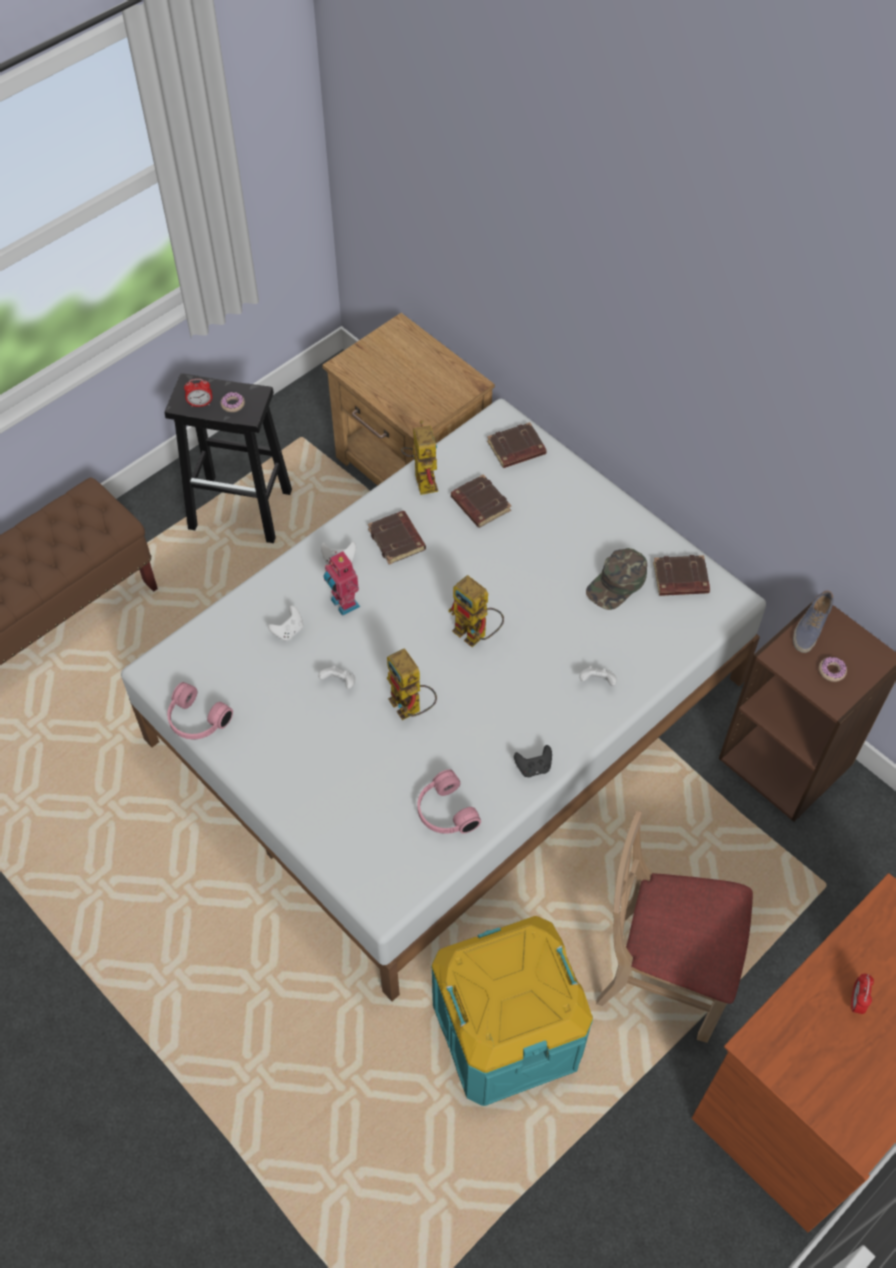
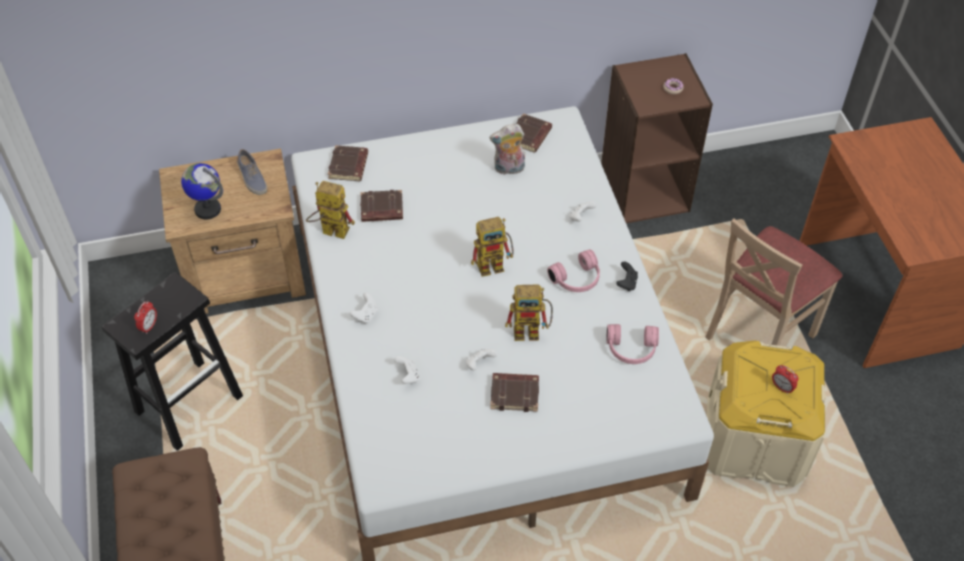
camera: 60 degrees left, 5 degrees down
pink headphones [167,682,233,739] -> pink headphones moved to [547,249,600,292]
donut [221,392,245,412] -> none
toy robot [324,551,360,616] -> none
brown book [368,511,426,565] -> brown book moved to [490,373,539,412]
turquoise storage box [431,916,593,1106] -> beige storage box [707,341,826,487]
green cap [586,548,647,610] -> plush toy [489,123,525,175]
shoe [793,591,833,653] -> shoe moved to [237,149,267,195]
alarm clock [851,974,874,1014] -> alarm clock moved to [772,365,798,394]
none -> globe [181,163,223,219]

